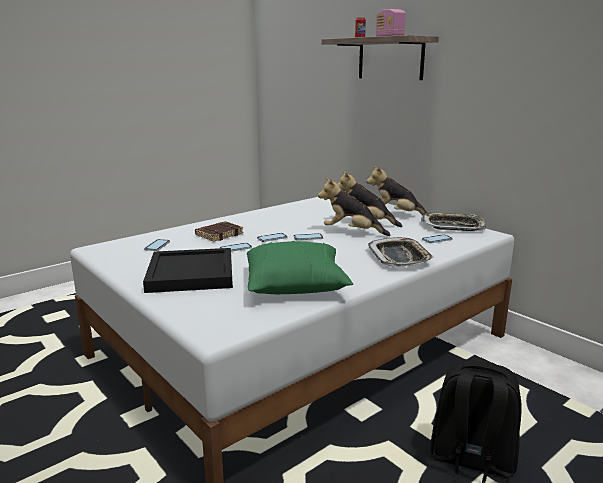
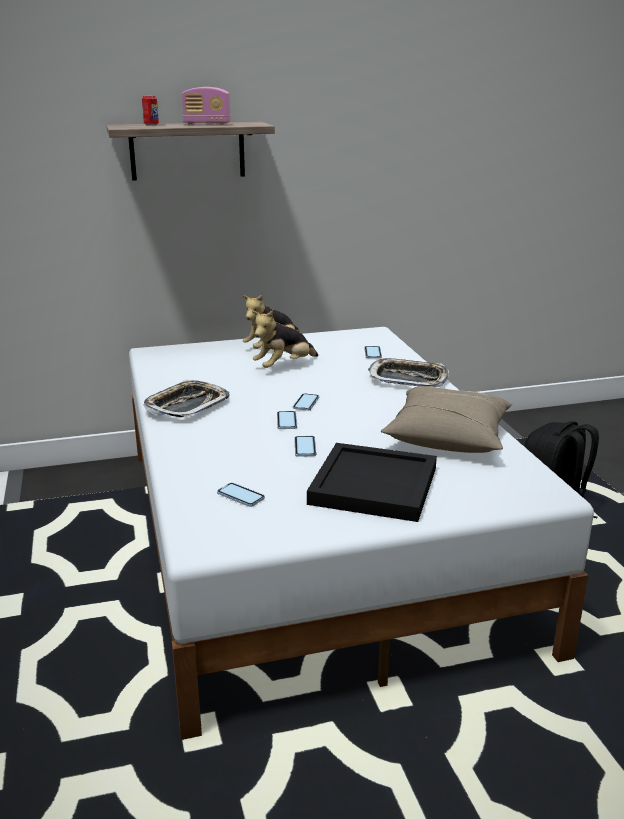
camera: 65 degrees left, 5 degrees up
brown book [195,222,244,242] -> none
green pillow [247,241,353,294] -> beige pillow [381,386,512,453]
plush toy [318,177,390,236] -> none
tray [421,213,486,231] -> tray moved to [143,380,229,418]

